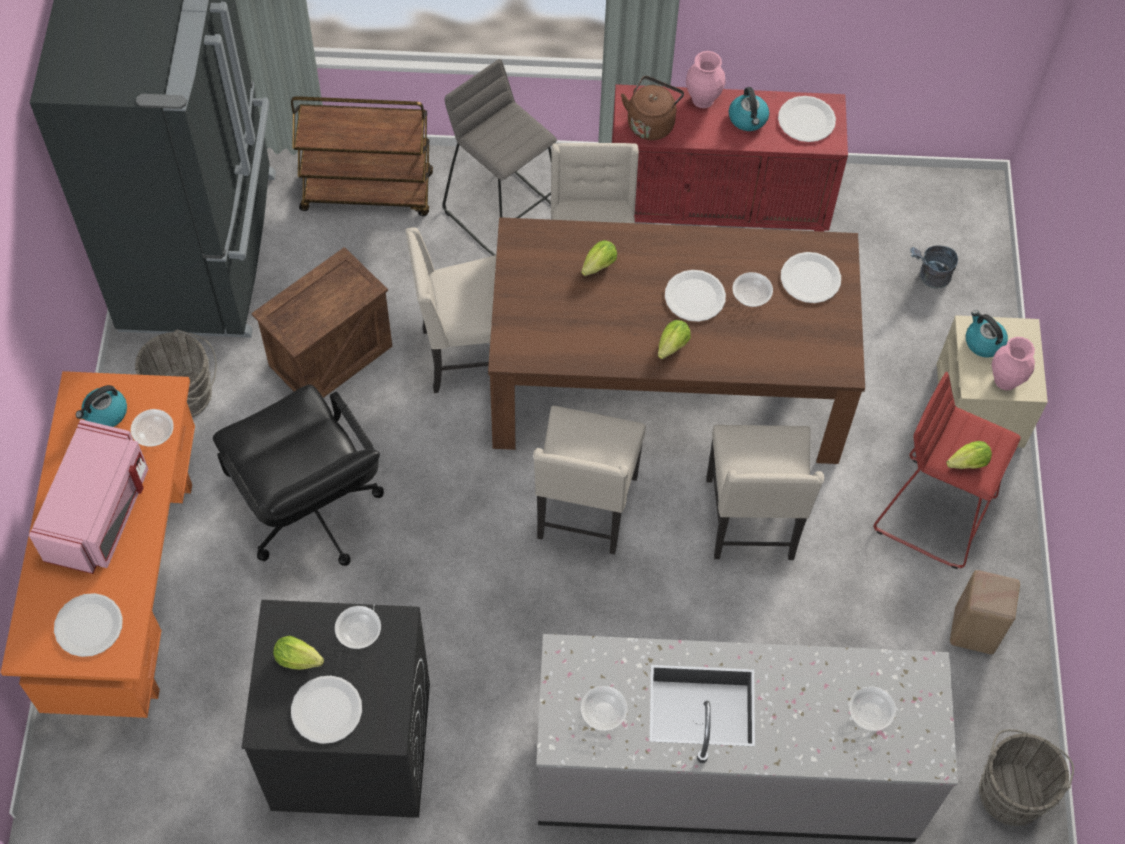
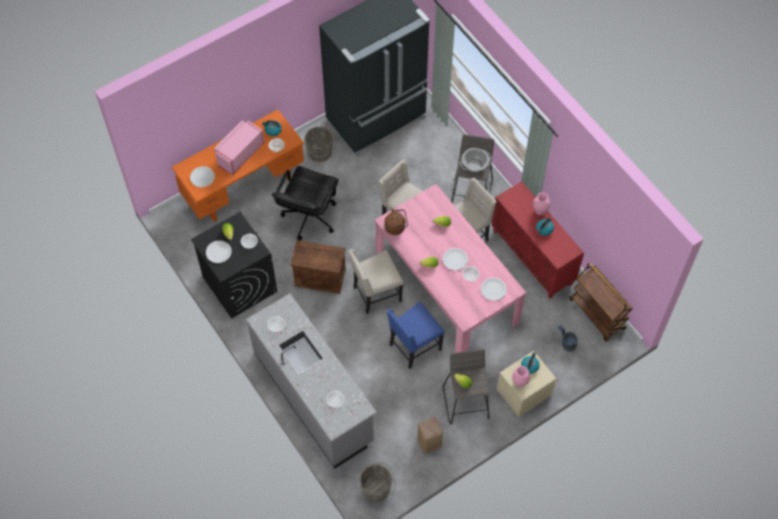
camera: 55 degrees right, 0 degrees up
pink microwave [29,419,148,574] -> pink microwave turned 150 degrees clockwise [214,120,264,175]
crate [251,247,392,398] -> crate moved to [290,240,346,294]
brown cart [291,96,433,216] -> brown cart moved to [569,263,633,341]
brown dining table [488,217,865,464] -> pink dining table [375,184,527,353]
brown kettle [621,76,684,140] -> brown kettle moved to [384,208,408,235]
beige chair [706,425,824,560] -> blue chair [387,302,444,369]
white plate [778,96,836,142] -> none
red stool [874,372,1021,569] -> grey stool [443,349,490,424]
none -> cooking pot [459,148,492,172]

